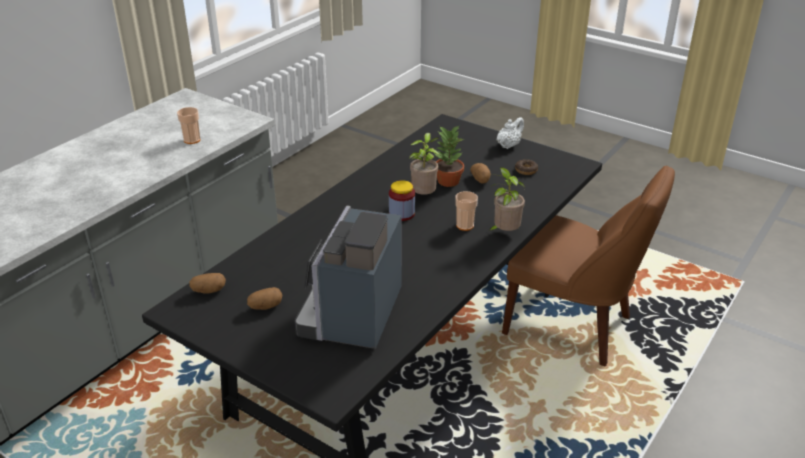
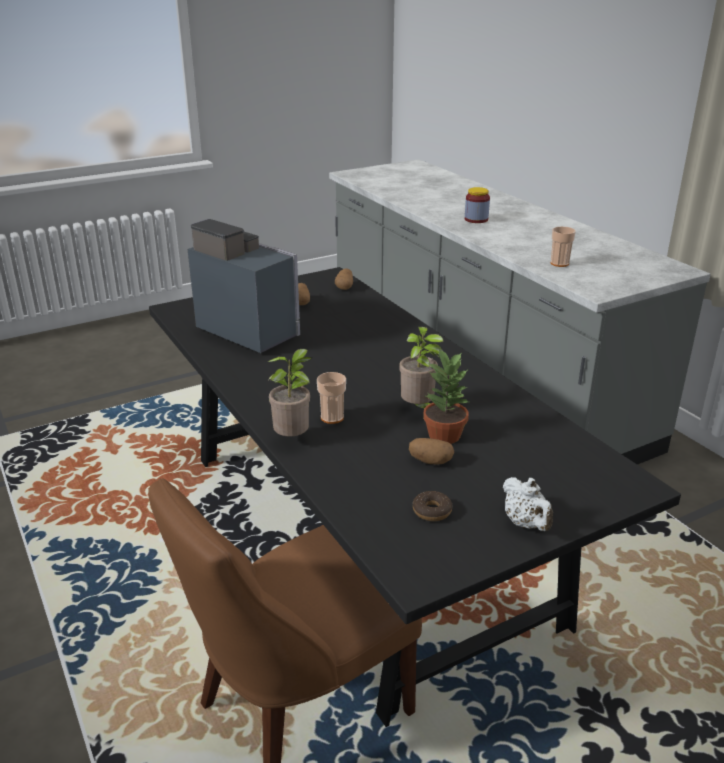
camera: 115 degrees right, 5 degrees down
jar [389,180,415,221] -> jar moved to [465,187,490,223]

